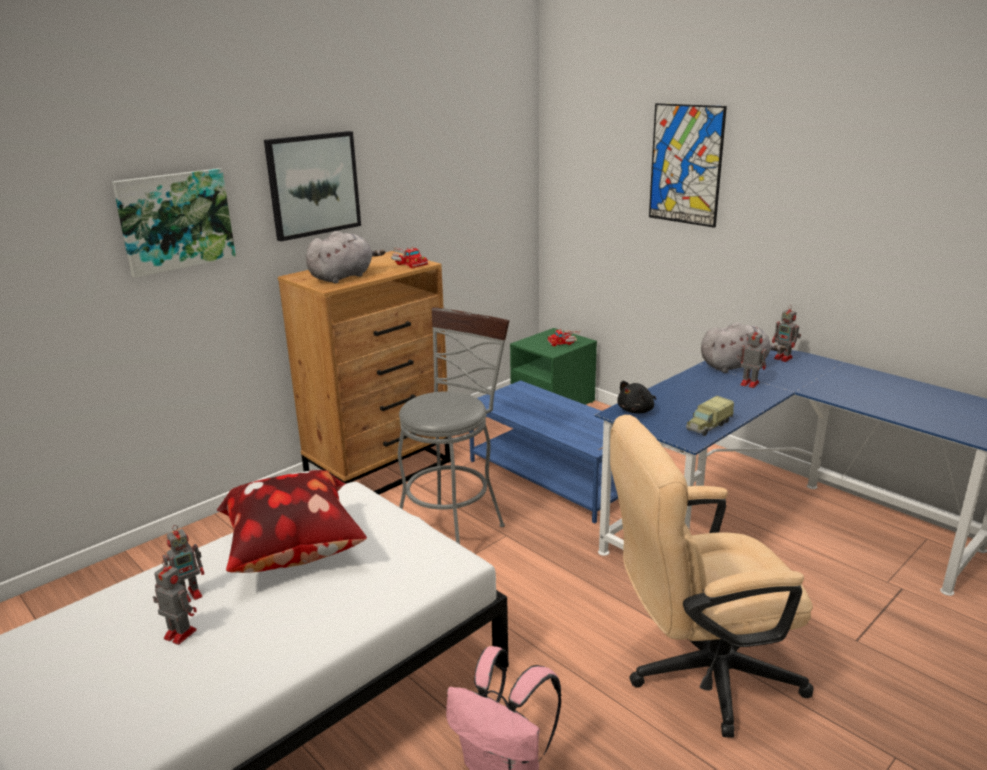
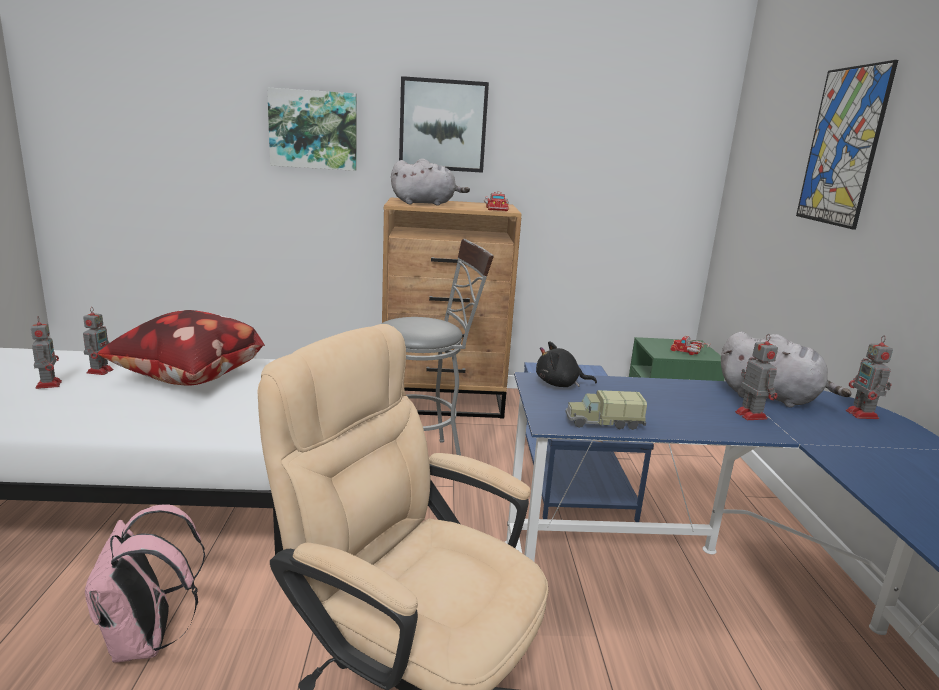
camera: 40 degrees right, 5 degrees down
toy robot [162,525,204,603] -> toy robot turned 90 degrees counterclockwise [83,307,113,375]

